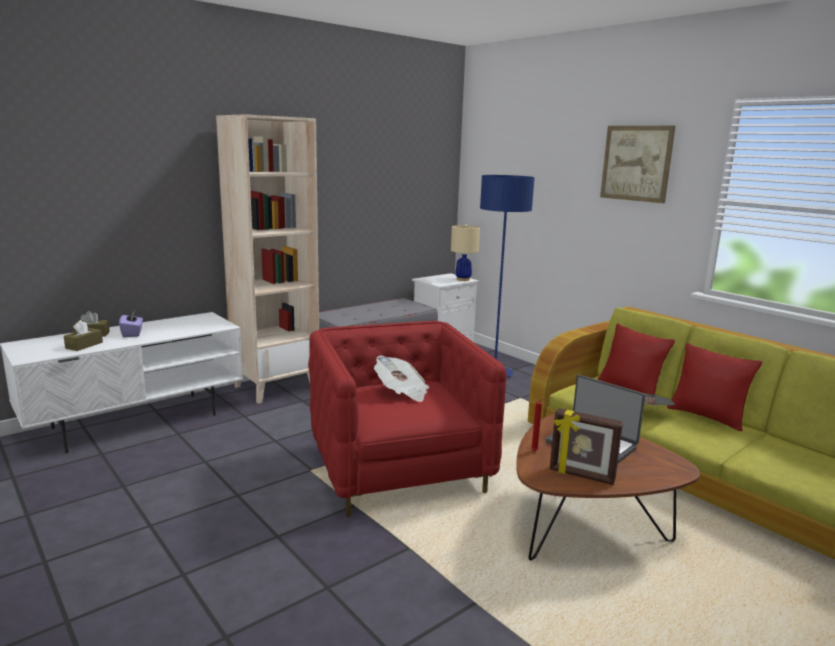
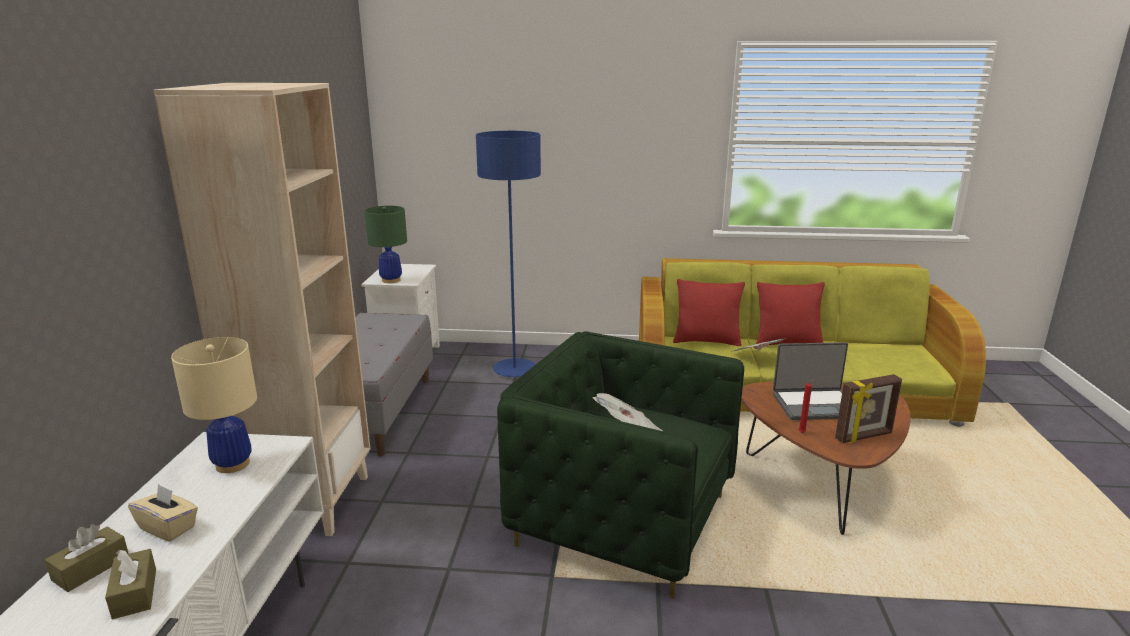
camera: 45 degrees left, 5 degrees up
purple tissue box [119,310,143,337] -> beige tissue box [128,484,198,542]
red armchair [308,321,507,516] -> green armchair [497,331,744,599]
beige table lamp [451,225,480,281] -> beige table lamp moved to [171,337,257,473]
picture [600,126,676,203] -> none
none -> green table lamp [365,206,407,283]

